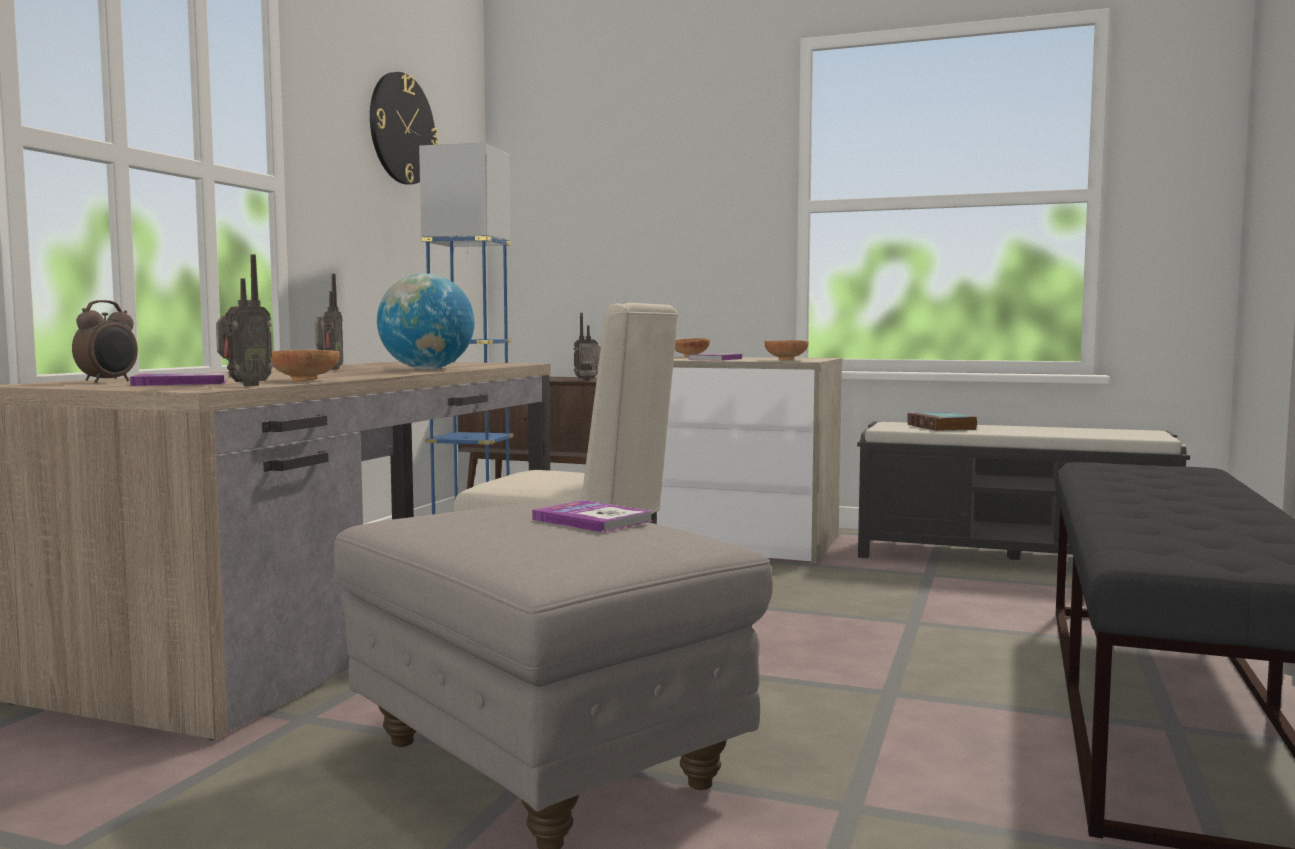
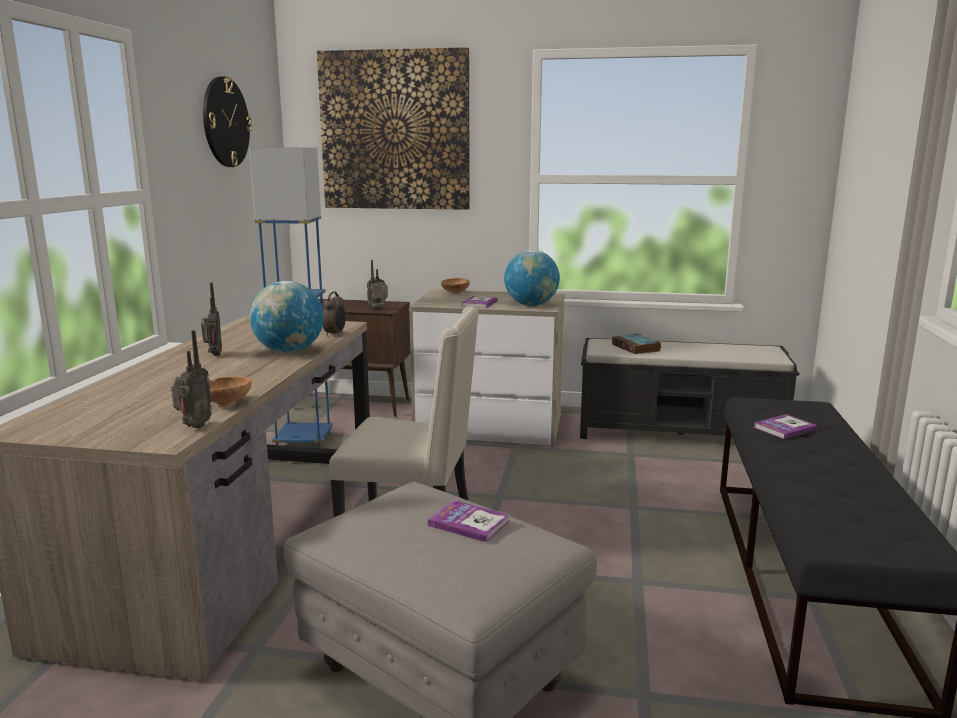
camera: 10 degrees left, 10 degrees up
alarm clock [72,300,138,382] -> alarm clock moved to [323,291,346,337]
book [130,373,227,386] -> book moved to [753,414,817,439]
brown bowl [764,340,809,360] -> globe [504,250,560,306]
none -> picture [317,47,470,210]

